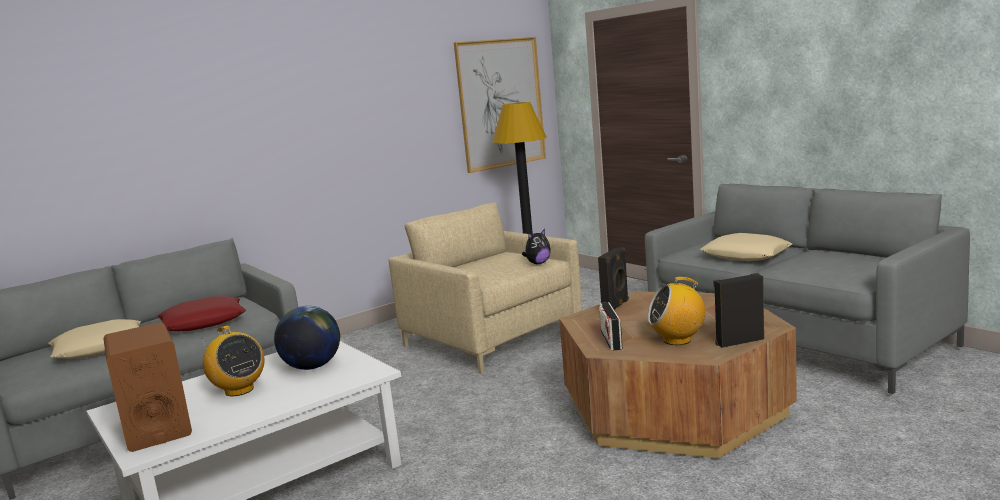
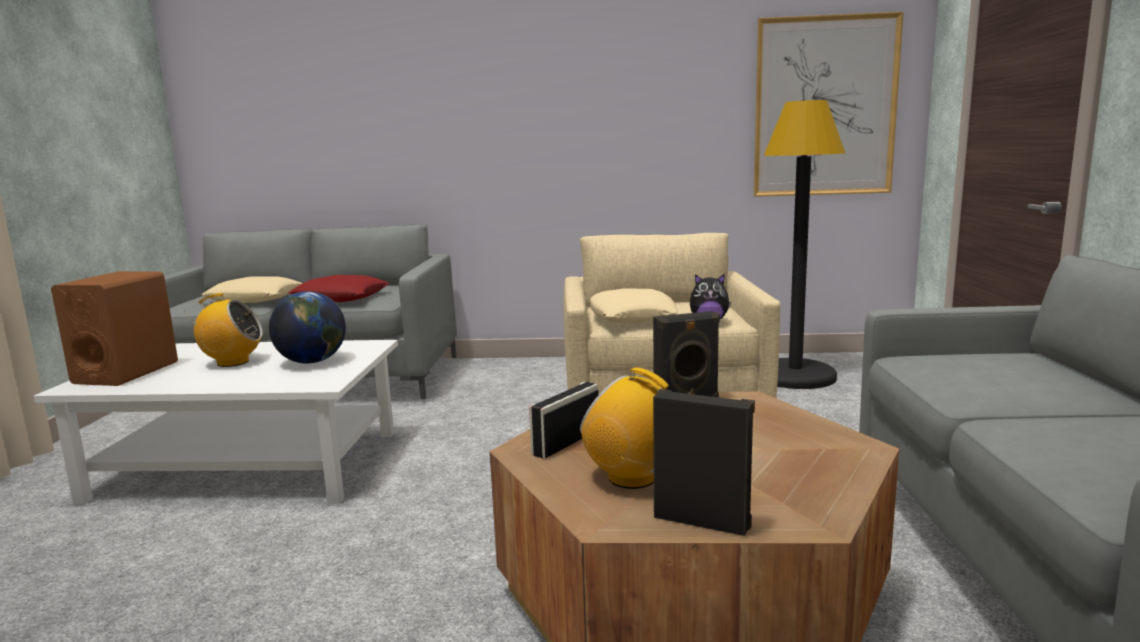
camera: 40 degrees right, 0 degrees up
radio [201,326,264,396] -> radio turned 90 degrees counterclockwise [183,293,263,367]
beige pillow [700,233,793,261] -> beige pillow moved to [590,288,678,323]

